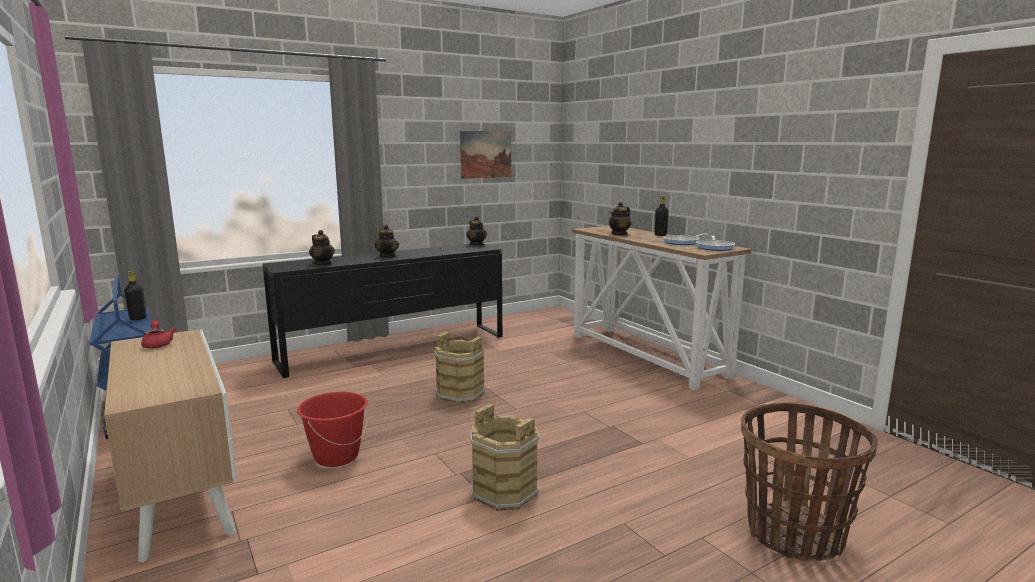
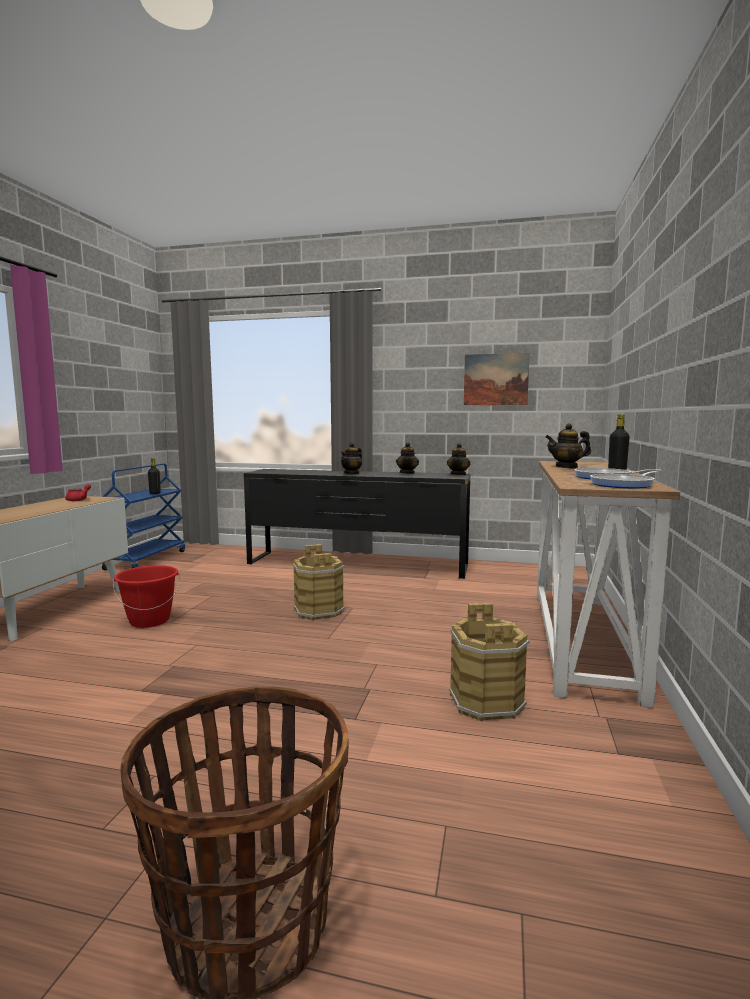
camera: 45 degrees right, 5 degrees down
teapot [309,230,335,265] -> teapot moved to [396,442,419,474]
brown bucket [470,404,539,512] -> brown bucket moved to [449,602,530,721]

